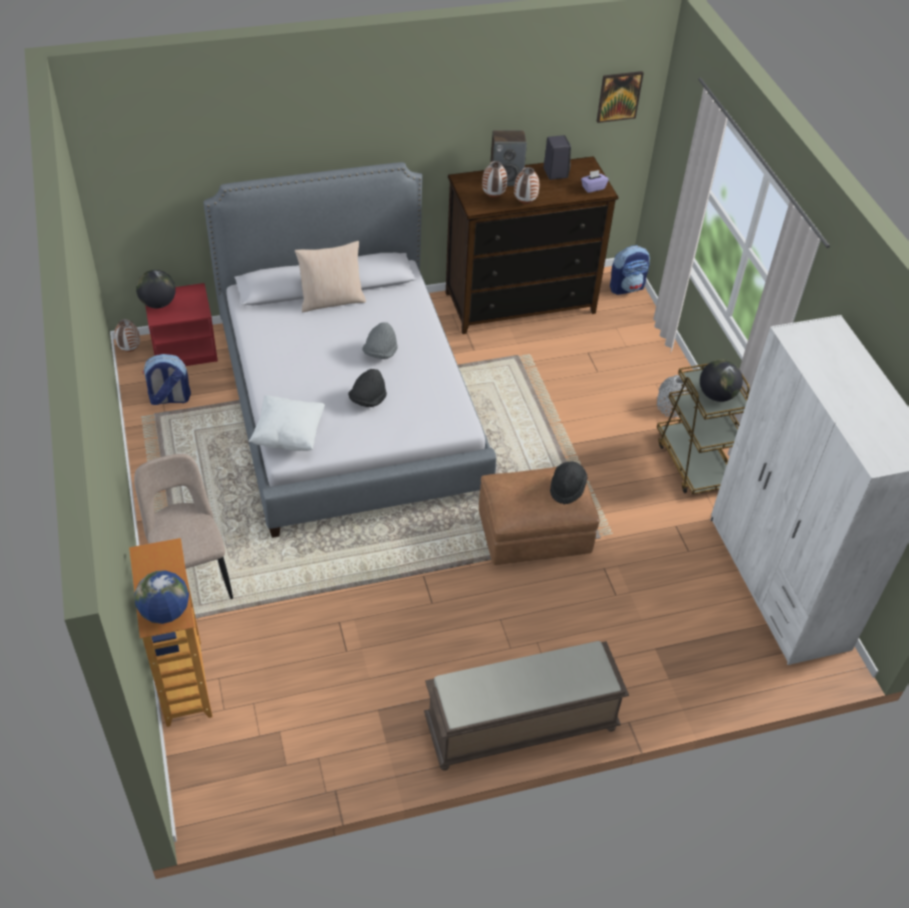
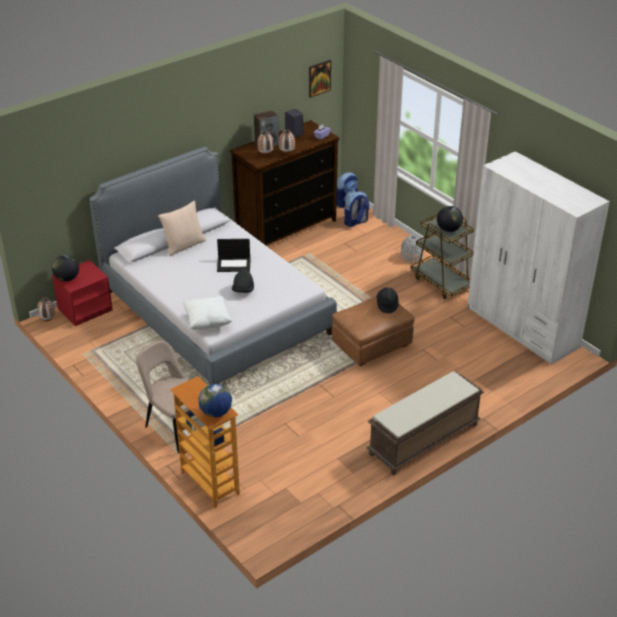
camera: 20 degrees left, 10 degrees down
backpack [142,354,191,405] -> backpack moved to [344,191,369,227]
grey hat [362,322,398,359] -> laptop [217,239,251,272]

